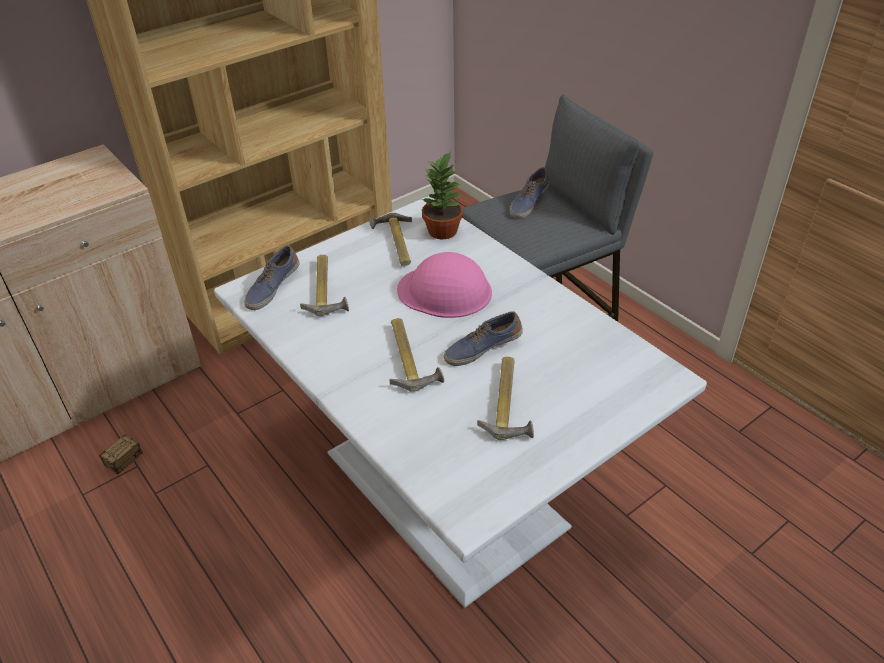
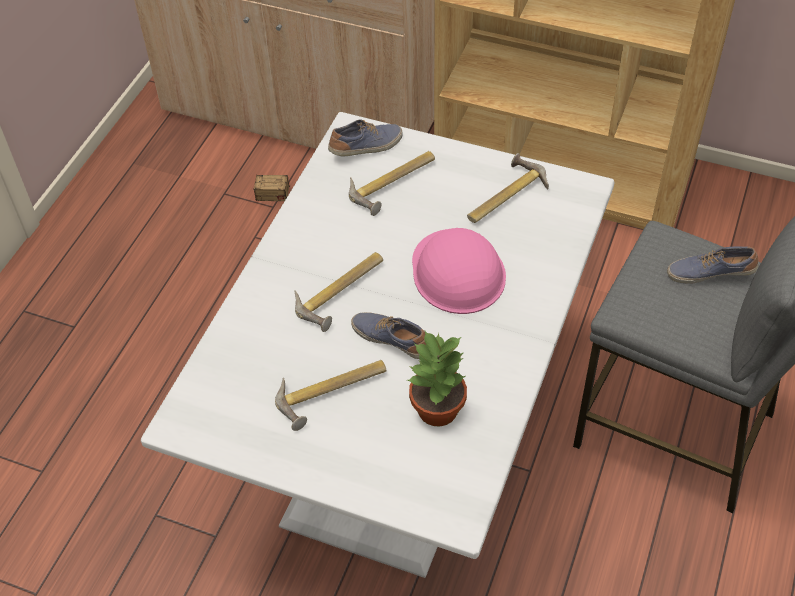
camera: 60 degrees right, 10 degrees up
shoe [244,245,299,310] -> shoe turned 150 degrees clockwise [328,119,403,156]
potted plant [422,151,463,239] -> potted plant moved to [407,331,467,426]

